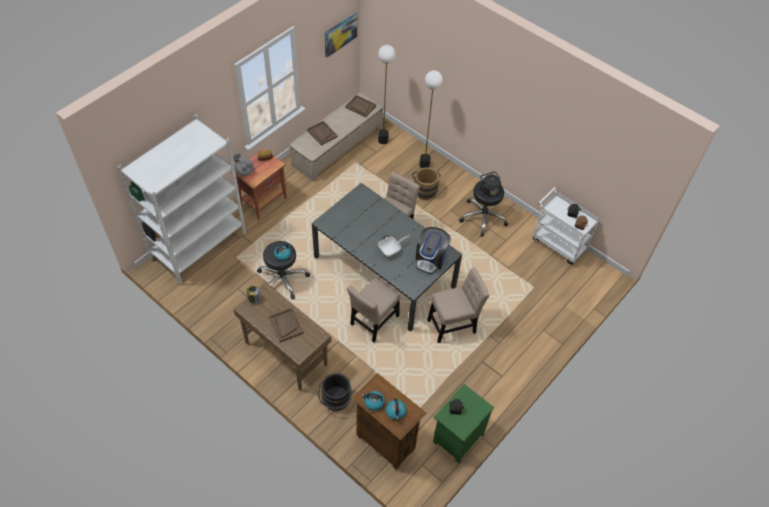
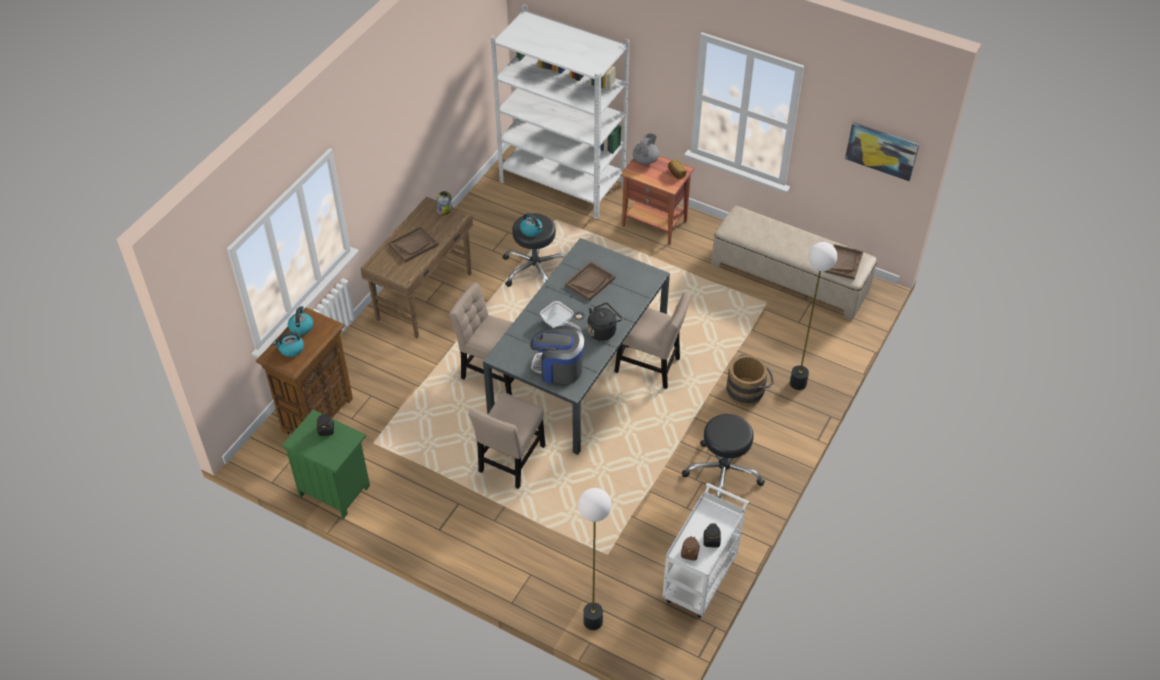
camera: 80 degrees right, 5 degrees down
brown tray [307,121,338,145] -> brown tray moved to [565,262,615,301]
black bucket [318,373,353,411] -> none
floor lamp [378,45,396,144] -> floor lamp moved to [578,488,611,630]
beige chair [427,267,489,343] -> beige chair turned 60 degrees clockwise [468,393,545,489]
black kettle [480,171,501,196] -> black kettle moved to [588,303,622,341]

